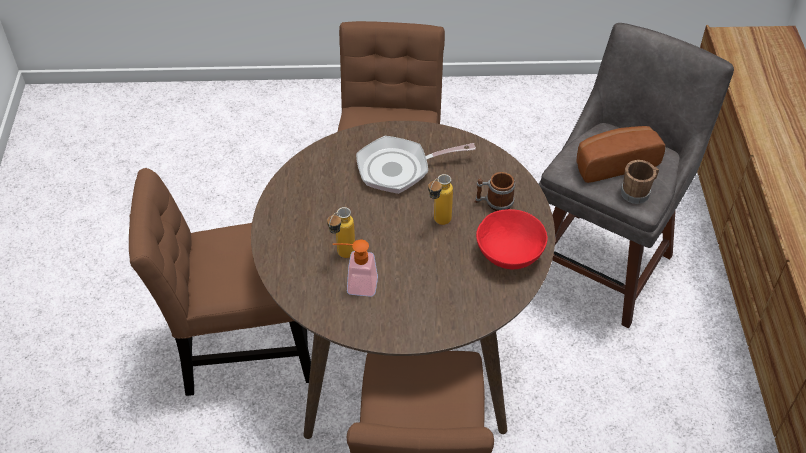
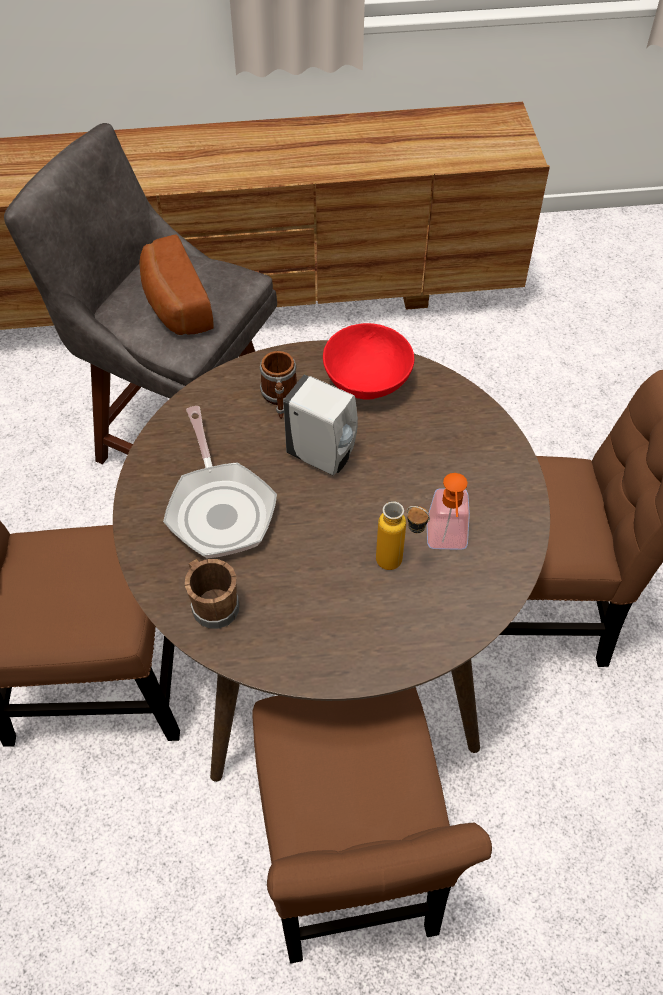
camera: 95 degrees left, 5 degrees up
bottle [428,174,453,225] -> white soap dispenser [283,374,358,476]
brown mug [621,160,659,204] -> brown mug moved to [185,559,239,629]

